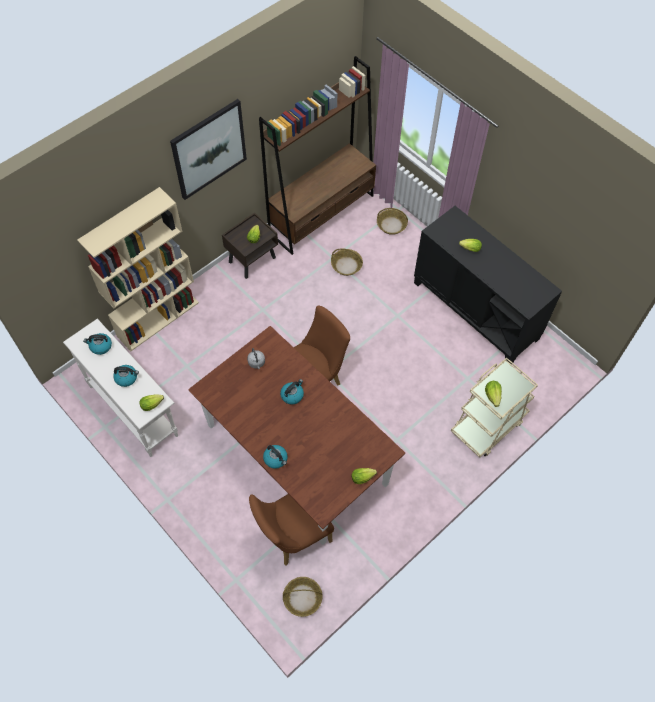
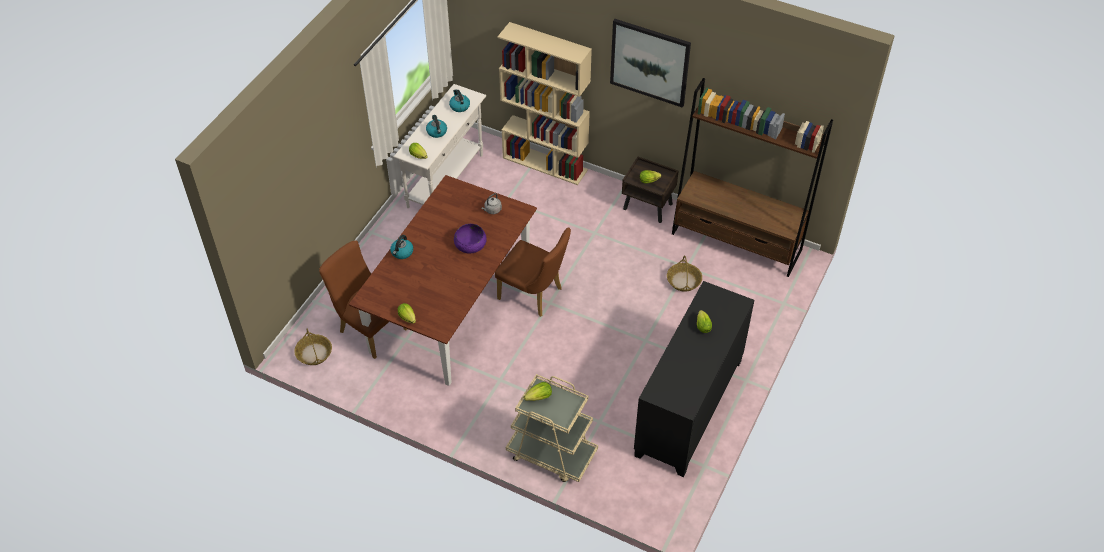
camera: 70 degrees right, 10 degrees down
kettle [280,379,304,405] -> purple bowl [454,224,487,254]
basket [377,208,408,235] -> none

